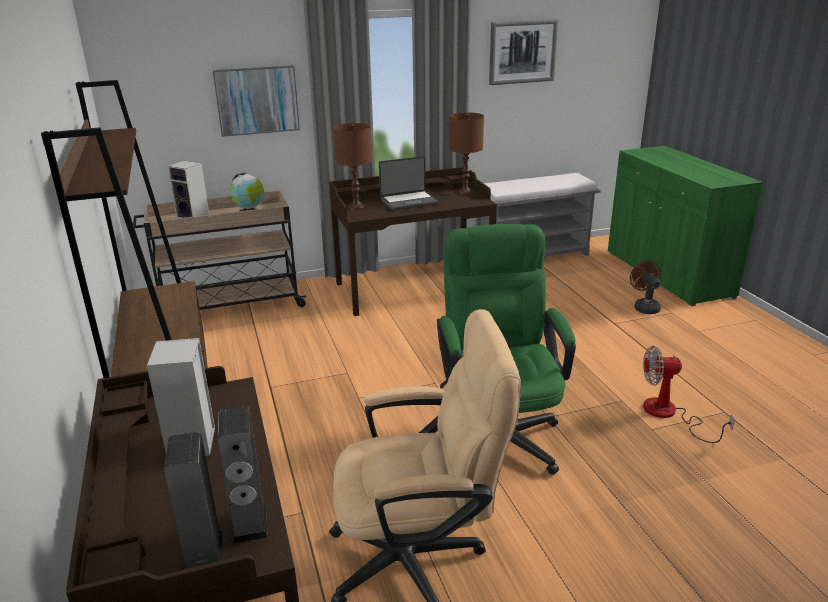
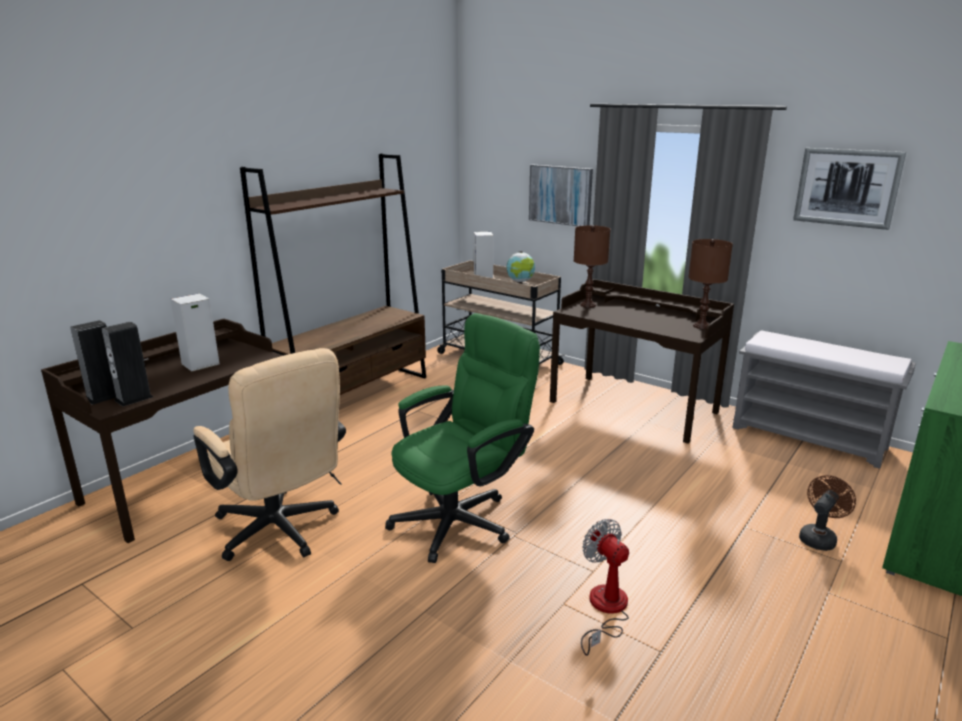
camera: 55 degrees right, 5 degrees down
laptop [379,156,439,211] -> none

